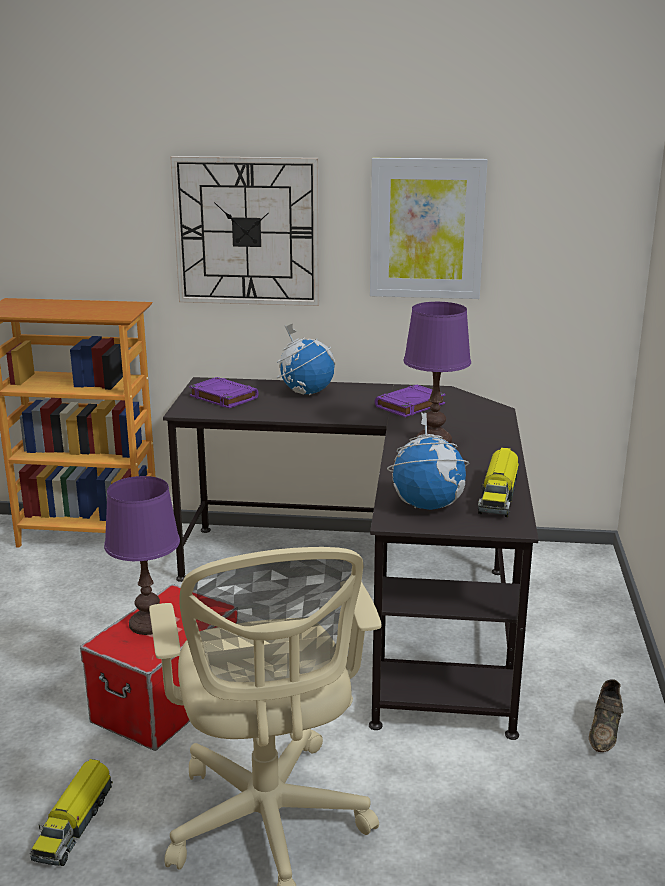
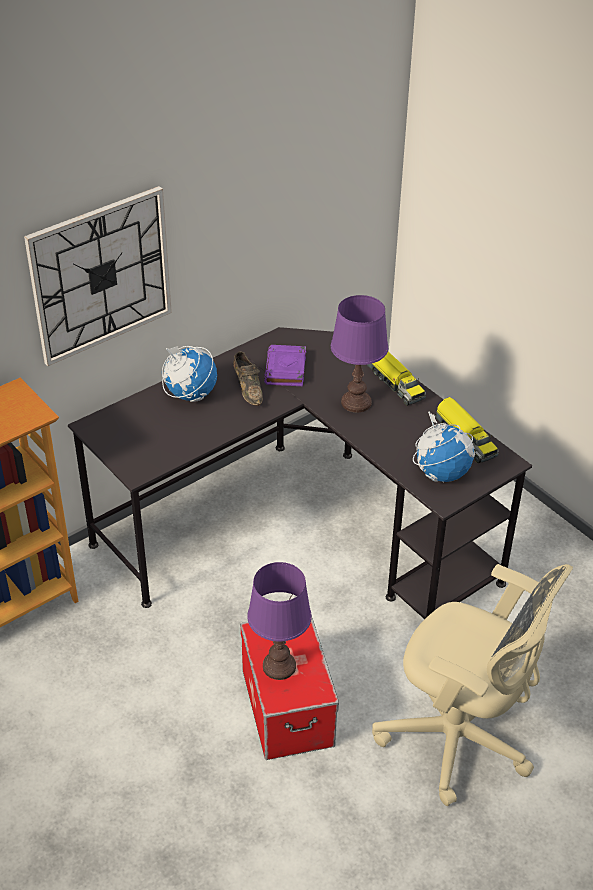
camera: 45 degrees left, 20 degrees up
toy truck [30,759,113,866] -> toy truck moved to [367,351,426,406]
purple book [189,377,259,408] -> none
picture [370,158,488,299] -> none
brown shoe [589,679,624,752] -> brown shoe moved to [233,351,263,406]

